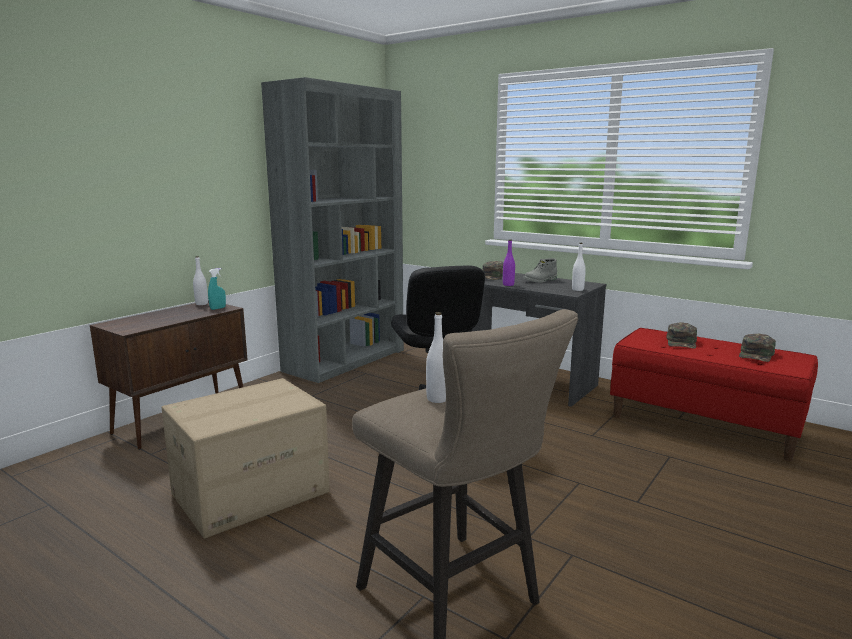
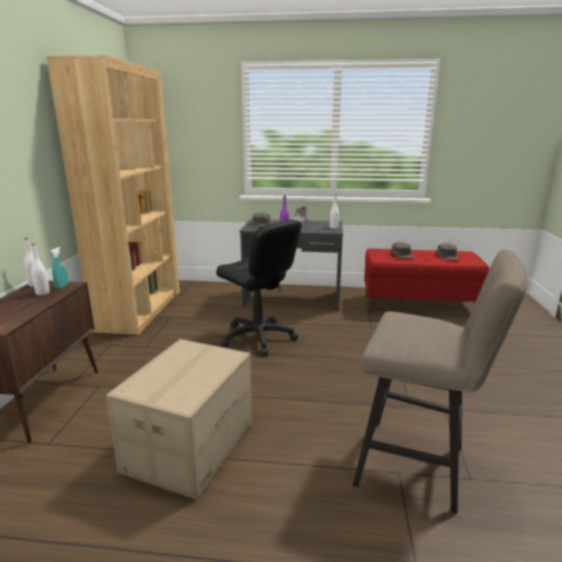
camera: 30 degrees left, 5 degrees up
grey bookcase [261,77,404,383] -> brown bookcase [46,55,180,335]
white bottle [426,312,446,403] -> white bottle moved to [31,244,50,295]

